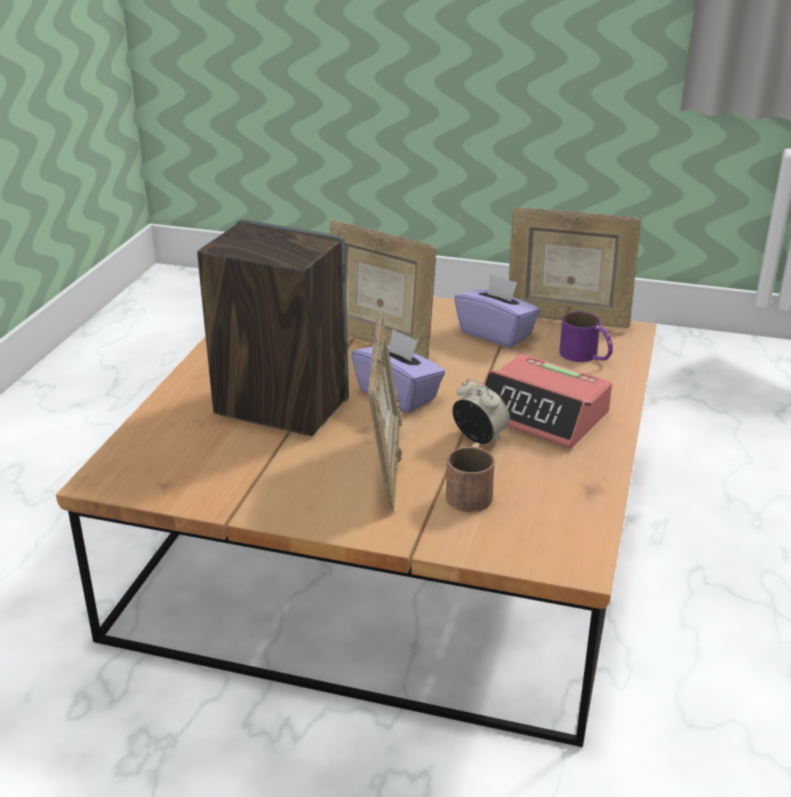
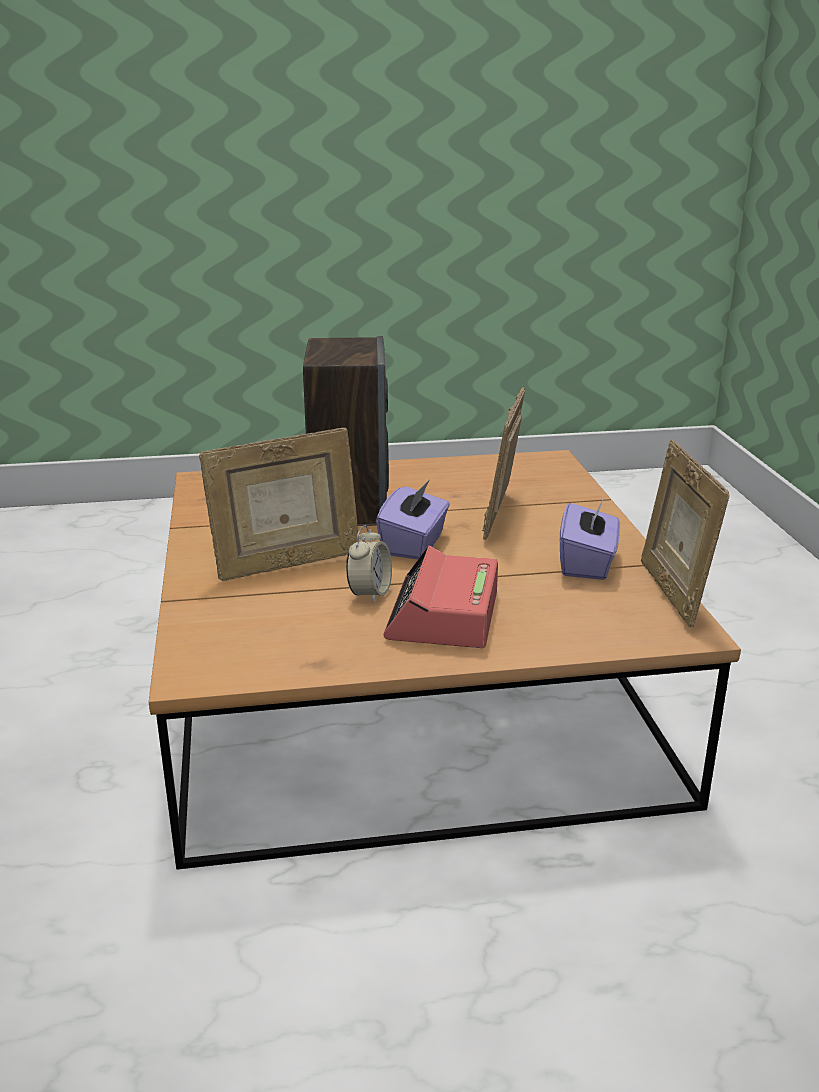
camera: 65 degrees right, 5 degrees down
brown mug [446,442,495,512] -> none
purple mug [560,311,613,362] -> none

